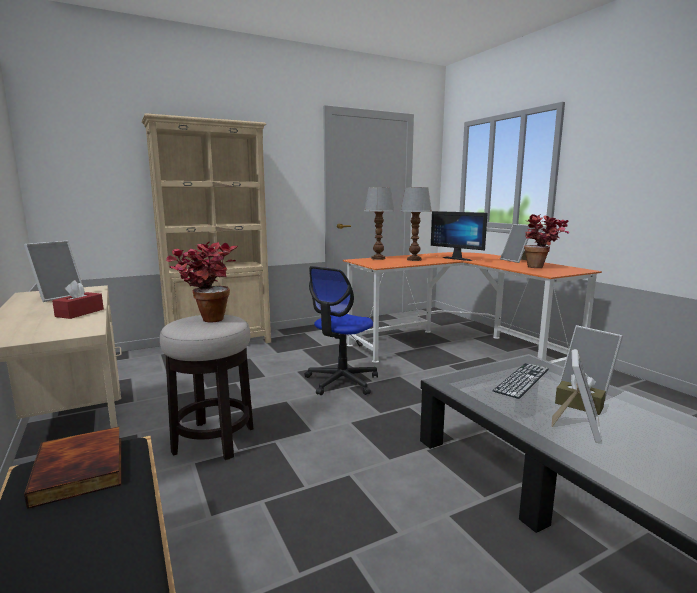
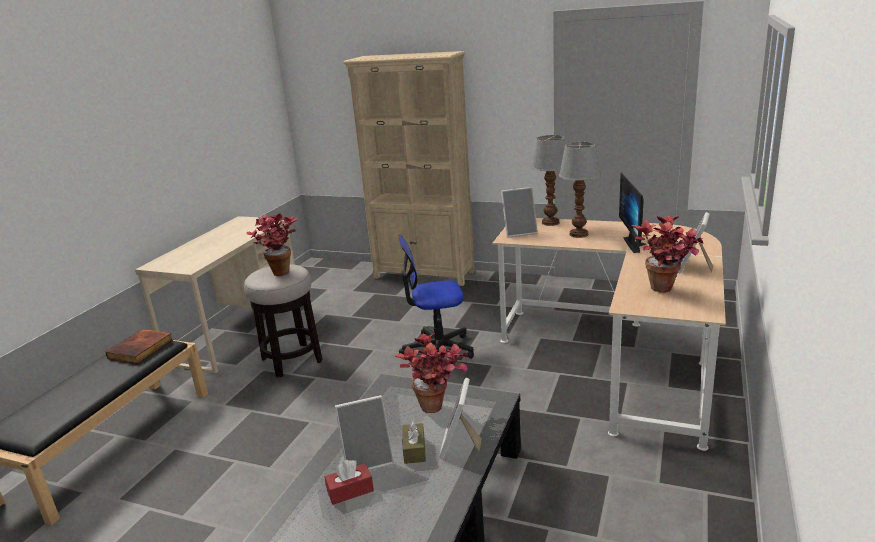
camera: 50 degrees right, 10 degrees up
picture frame [24,241,85,302] -> picture frame moved to [501,187,538,238]
red tissue box [52,280,104,319] -> red tissue box moved to [325,460,374,505]
orange desk [343,252,602,366] -> beige desk [493,218,726,451]
keyboard [493,363,549,399] -> potted plant [394,333,468,413]

